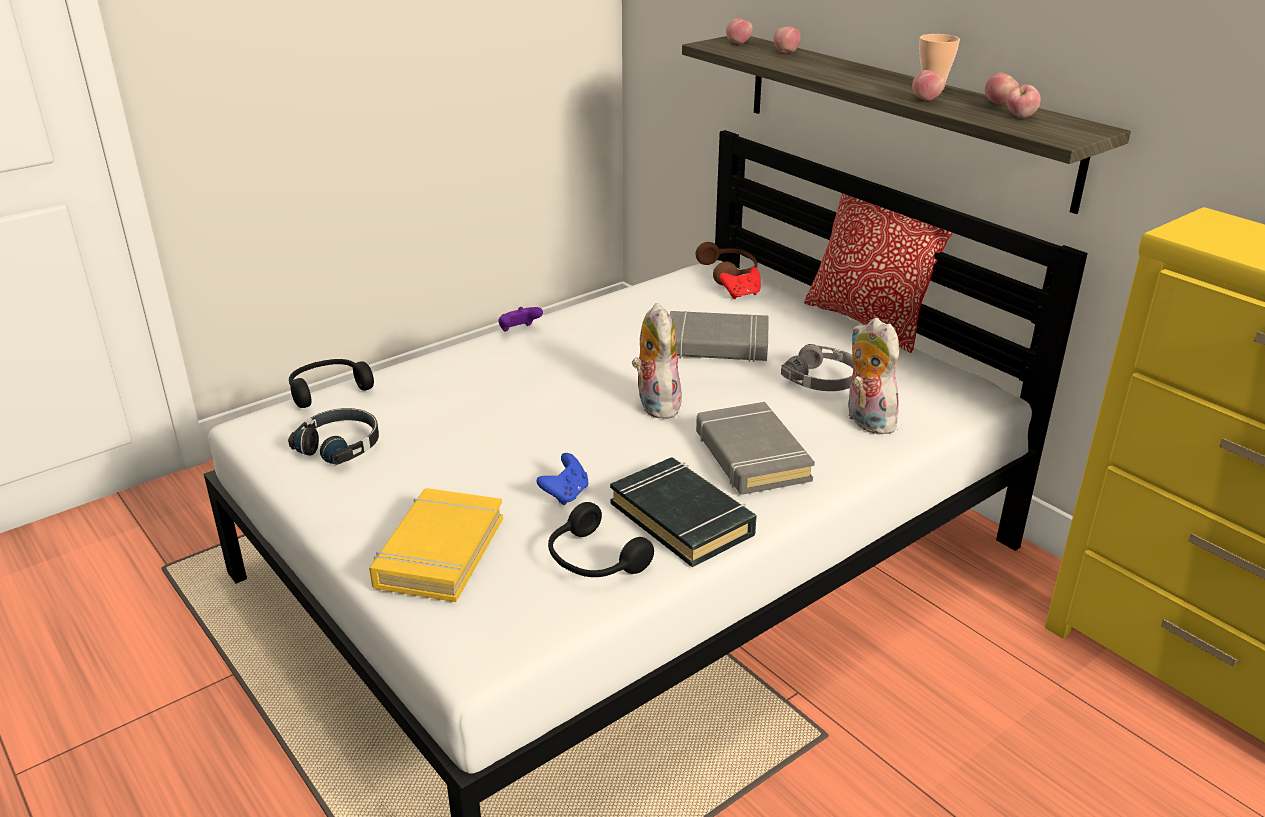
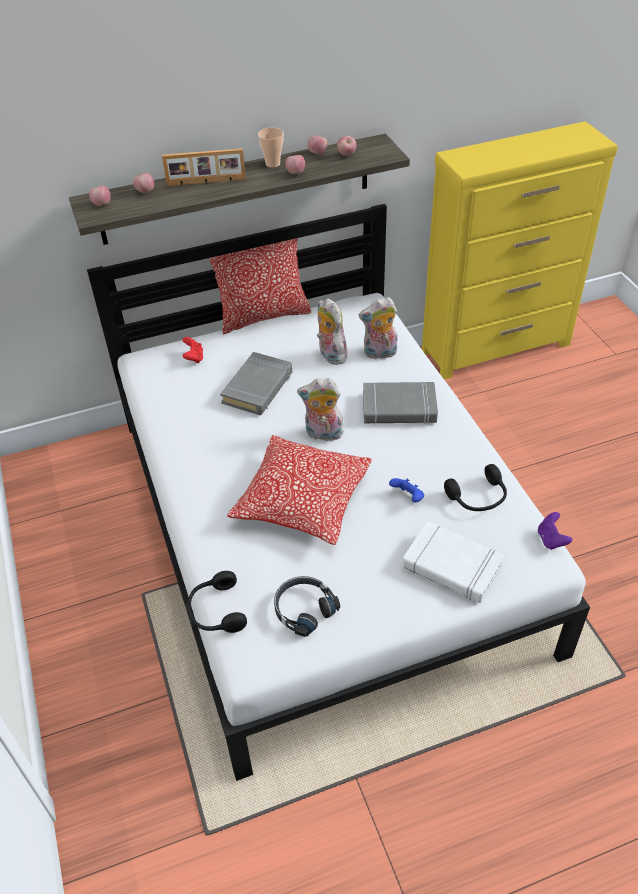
camera: 70 degrees left, 15 degrees up
yellow book [369,488,503,602] -> white book [403,521,505,603]
purple game controller [498,307,543,331] -> purple game controller moved to [538,512,572,550]
black book [610,457,757,567] -> none
brown headphones [695,242,758,286] -> none
grey headphones [781,344,853,391] -> plush toy [317,298,347,365]
none -> picture frame [162,148,246,186]
none -> pillow [227,435,372,545]

